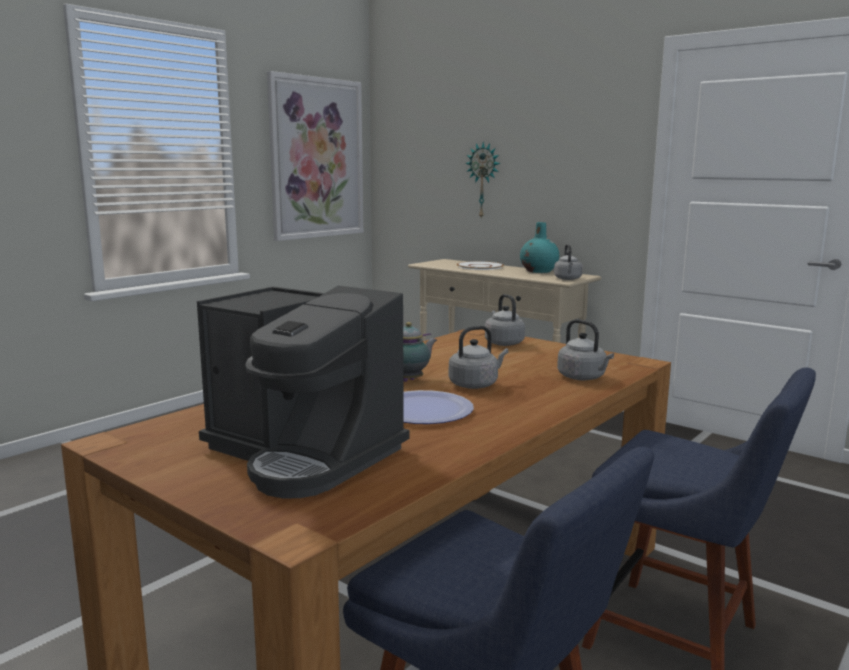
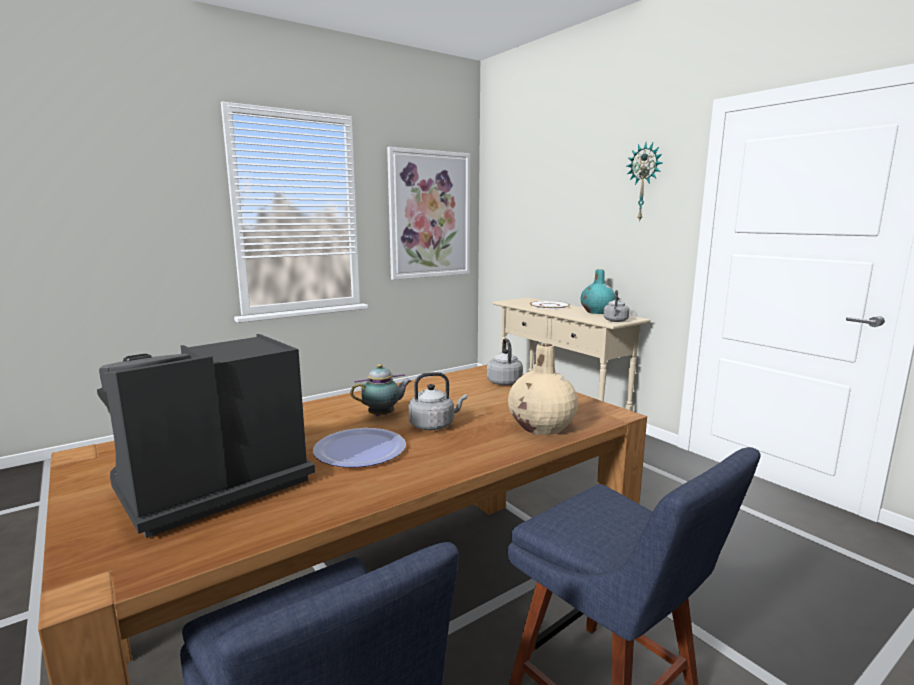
camera: 15 degrees right, 0 degrees up
coffee machine [197,286,409,498] -> coffee machine turned 90 degrees clockwise [97,334,315,538]
wall clock [465,142,500,218] -> wall clock moved to [627,142,663,222]
grey kettle [557,319,614,380] -> beige vase [508,343,578,435]

